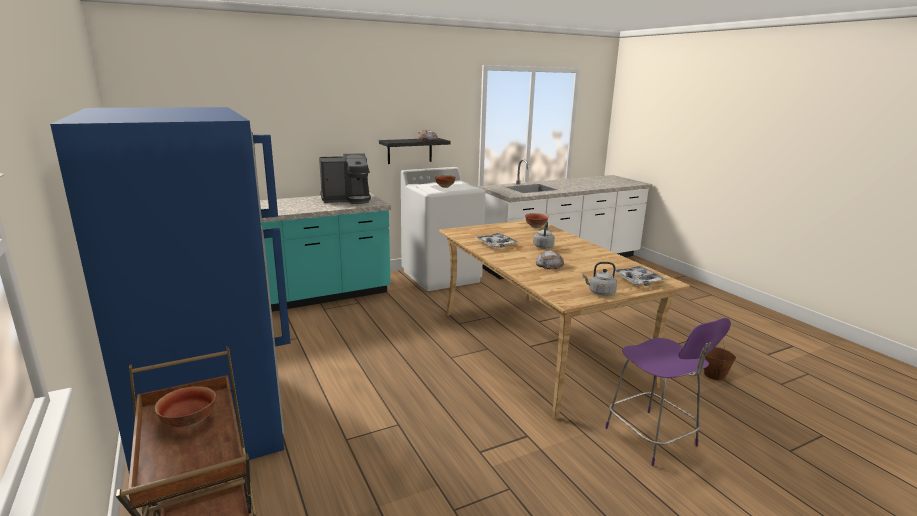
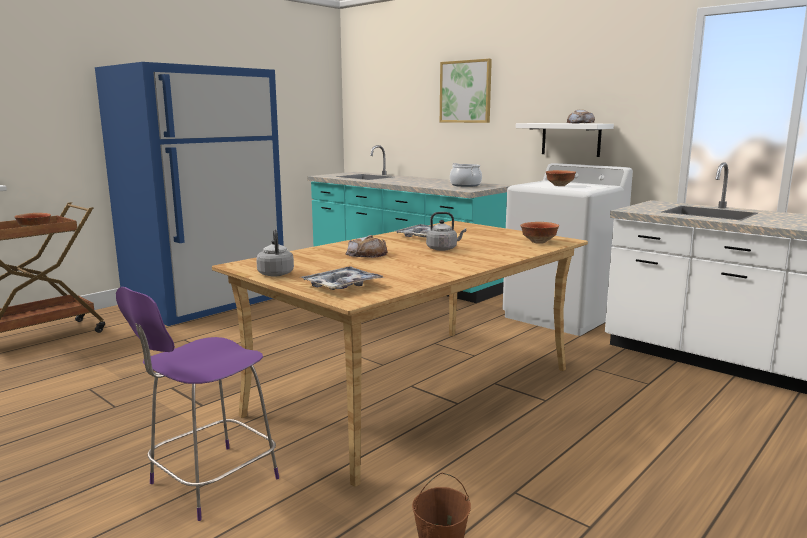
camera: 70 degrees right, 5 degrees down
coffee machine [319,153,371,204] -> cooking pot [450,163,482,187]
black shelf [379,138,450,164] -> white shelf [516,123,614,157]
none -> picture [440,59,492,123]

